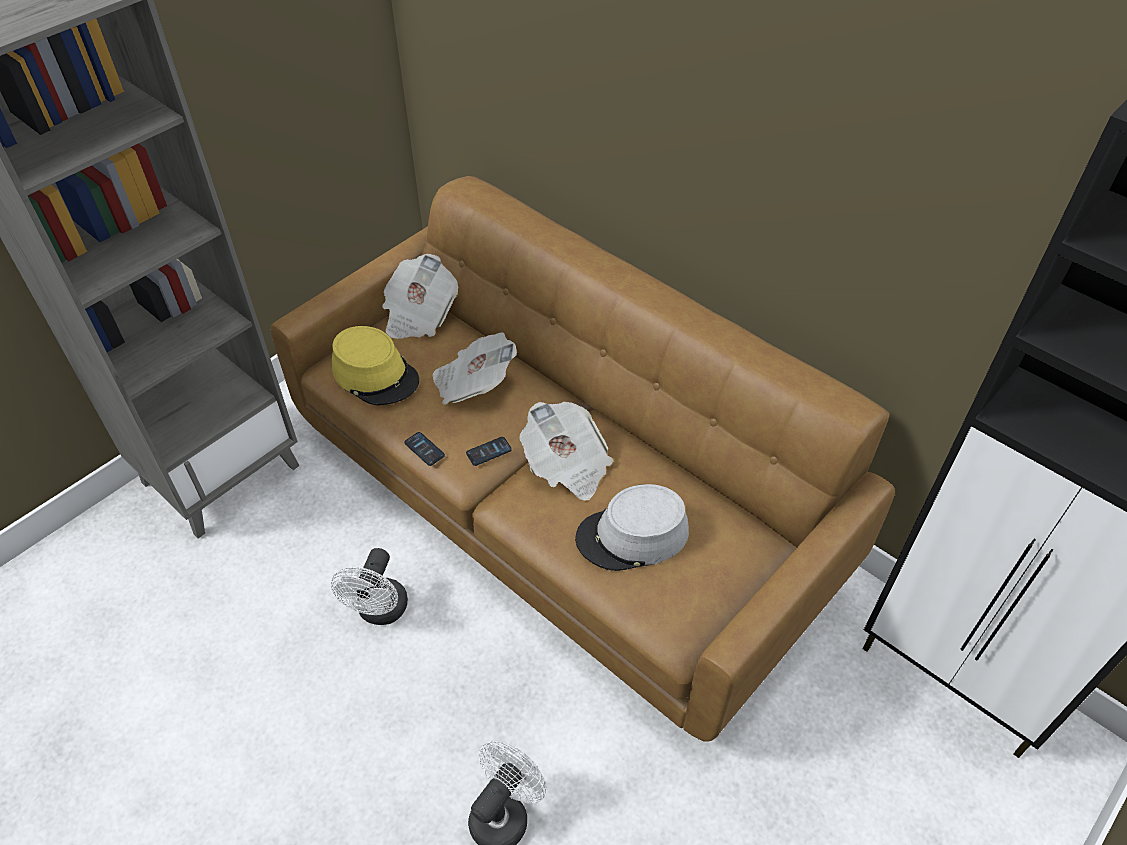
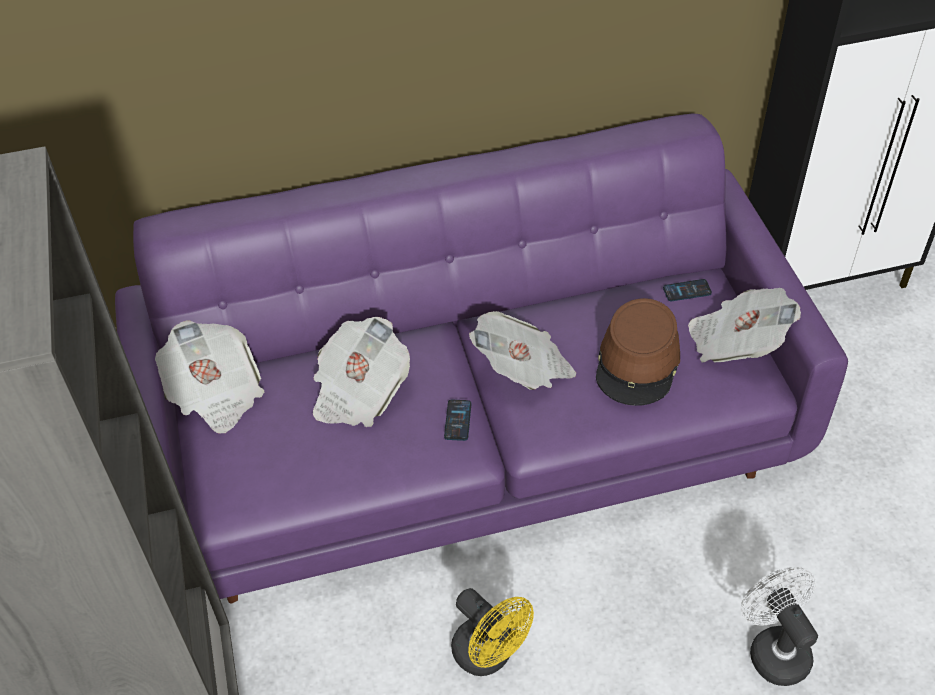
camera: 55 degrees left, 0 degrees up
brown sofa [271,176,895,742] -> purple sofa [115,113,848,604]
white fan [331,548,408,625] -> yellow fan [451,588,534,676]
yellow hat [332,326,419,405] -> none
phone [404,432,445,466] -> phone moved to [663,279,712,301]
grey hat [575,484,689,571] -> brown hat [596,298,680,406]
none -> newspaper [688,288,801,363]

